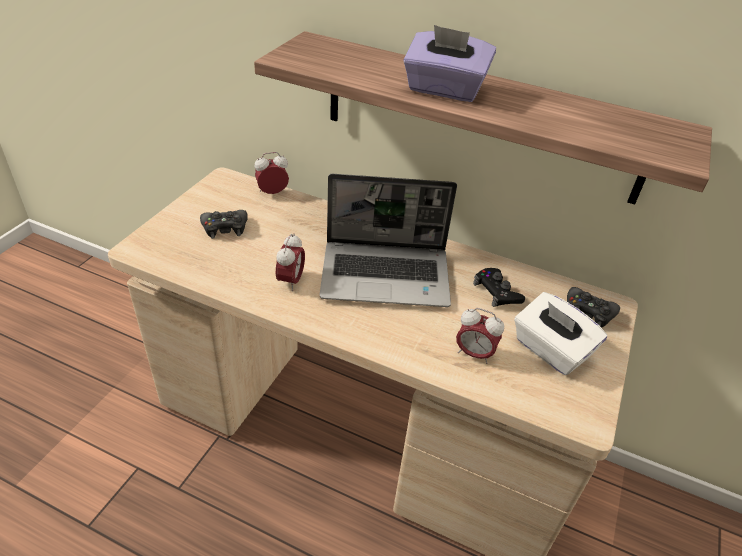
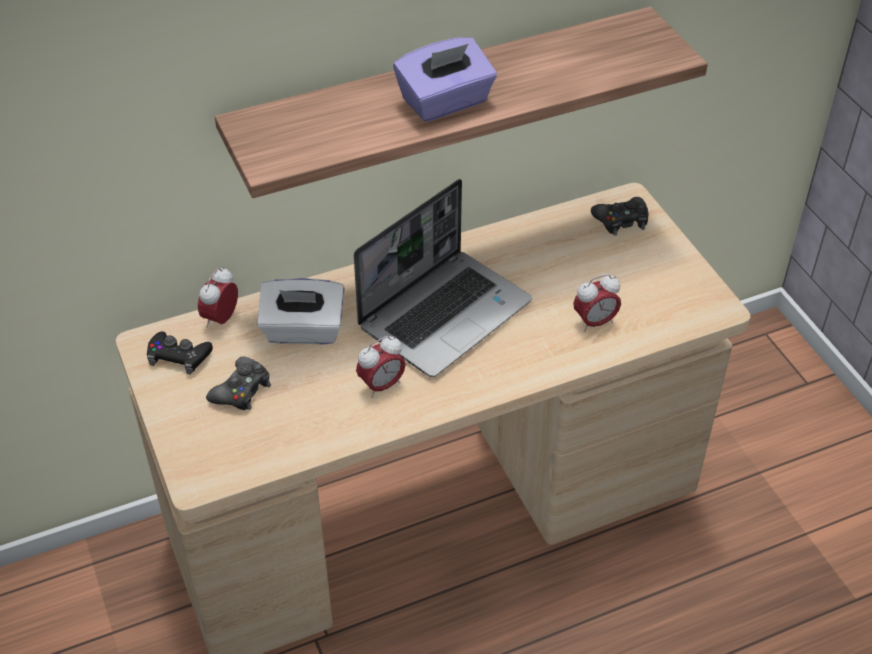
camera: 45 degrees left, 5 degrees up
alarm clock [276,233,305,291] -> alarm clock turned 90 degrees clockwise [356,336,406,398]
black game controller [473,268,525,307] -> black game controller moved to [147,331,213,375]
white tissue box [514,292,607,375] -> white tissue box moved to [257,278,345,344]

